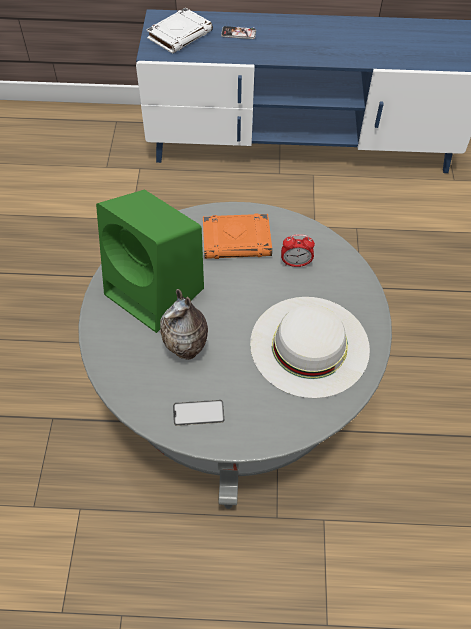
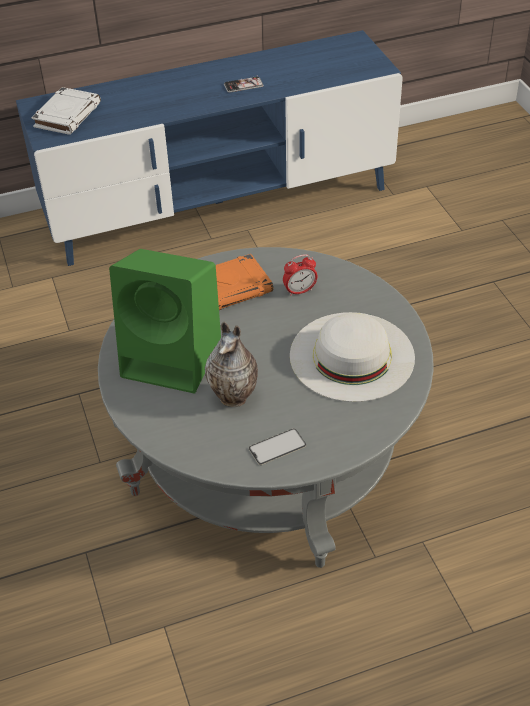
camera: 20 degrees left, 10 degrees down
phone [221,26,256,39] -> phone moved to [224,76,264,93]

